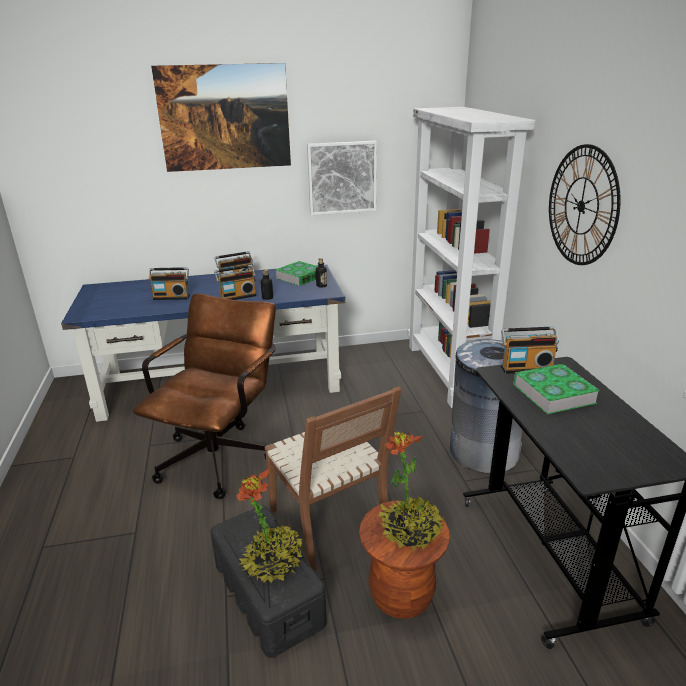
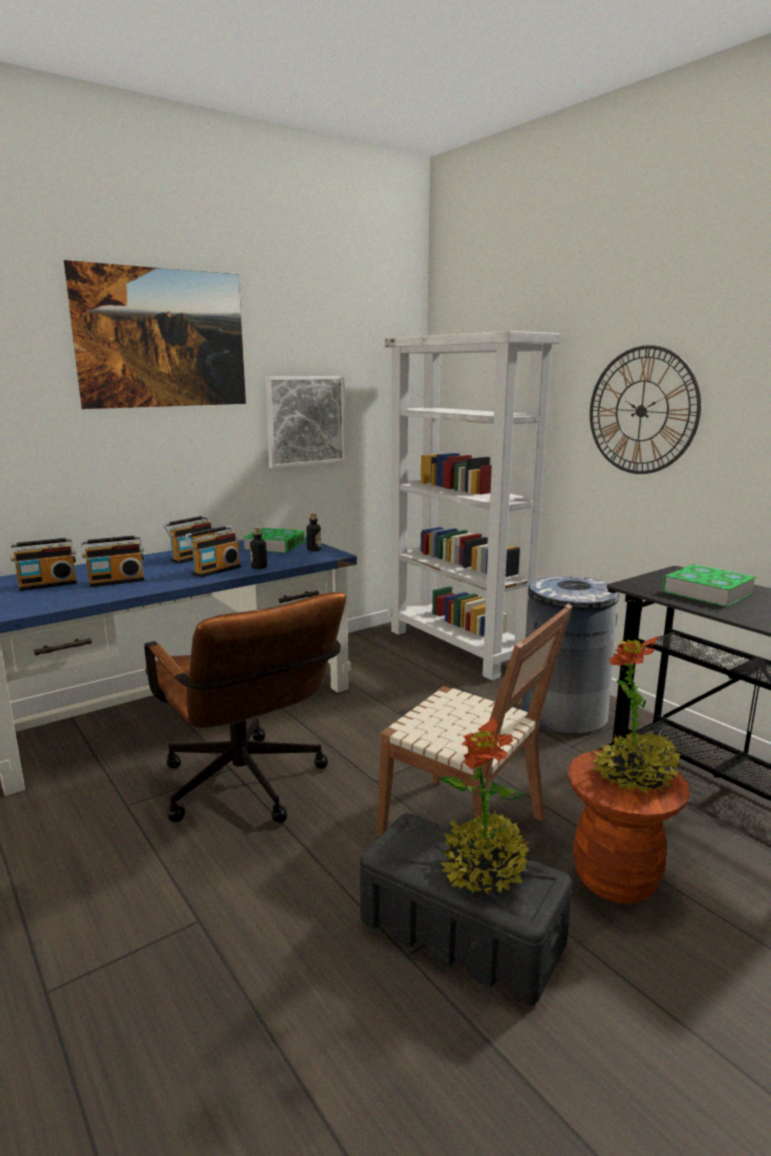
camera: 25 degrees left, 10 degrees down
brown office chair [133,293,276,499] -> brown office chair turned 150 degrees clockwise [144,592,346,823]
radio [501,326,559,374] -> radio moved to [9,537,77,591]

